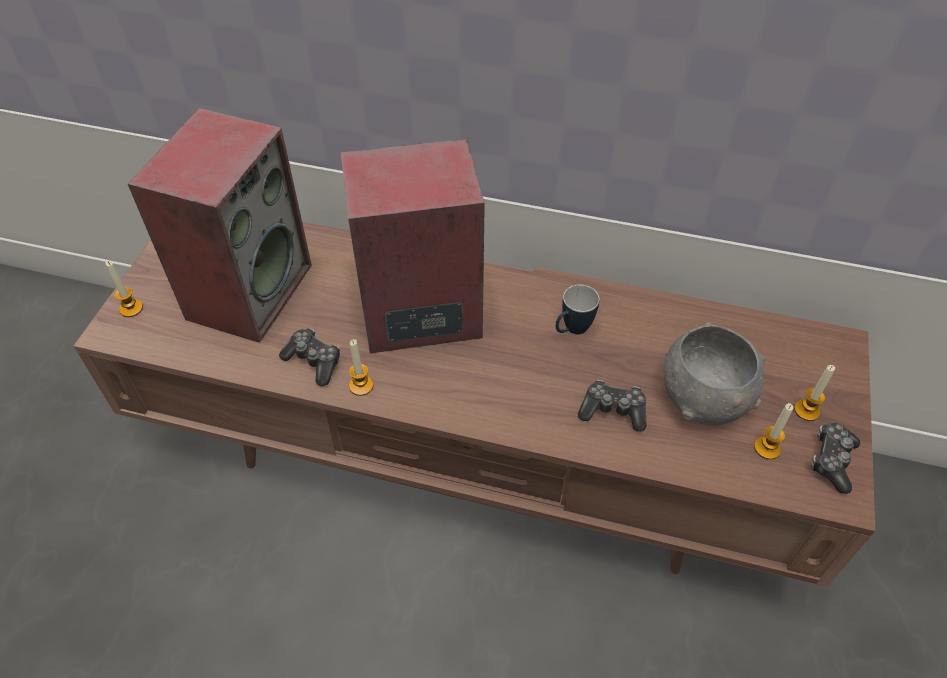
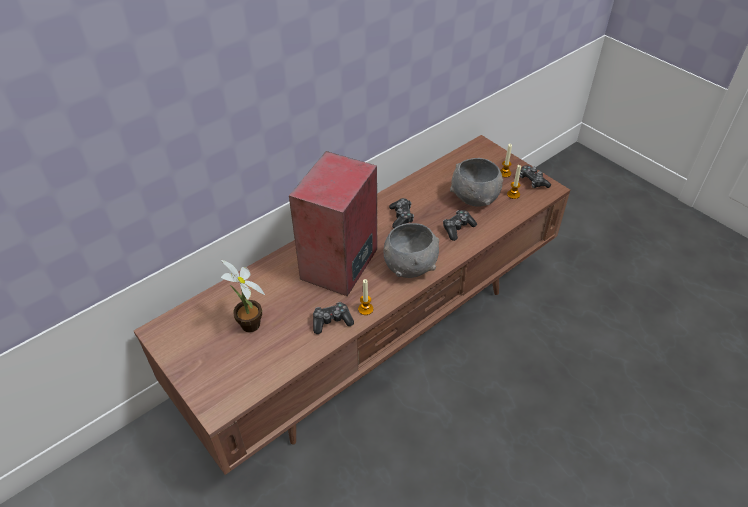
camera: 55 degrees left, 5 degrees down
candle [105,261,143,317] -> none
speaker [128,108,312,343] -> potted plant [221,260,265,332]
mug [555,285,600,334] -> game controller [389,198,414,228]
none -> grey bowl [384,223,439,278]

